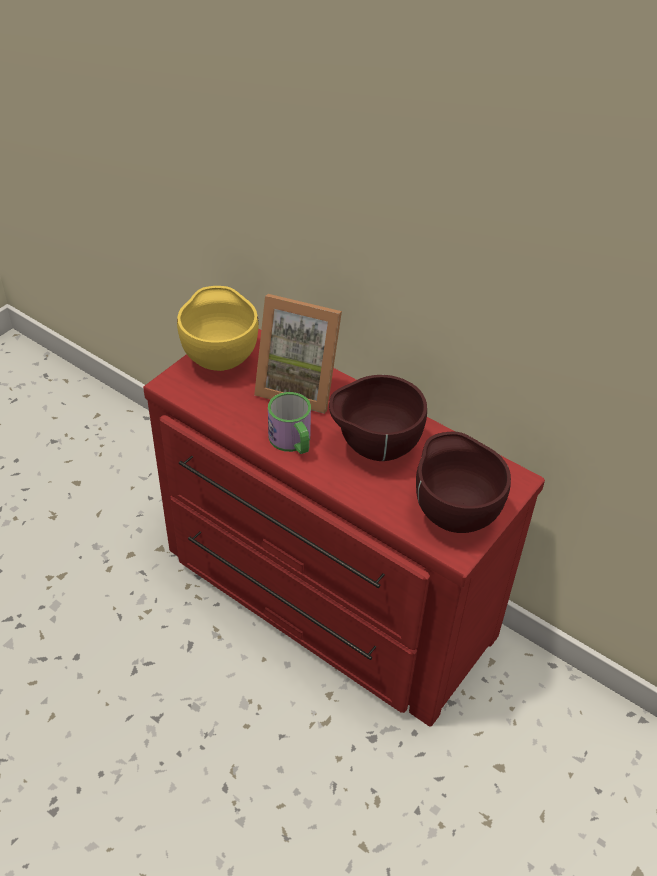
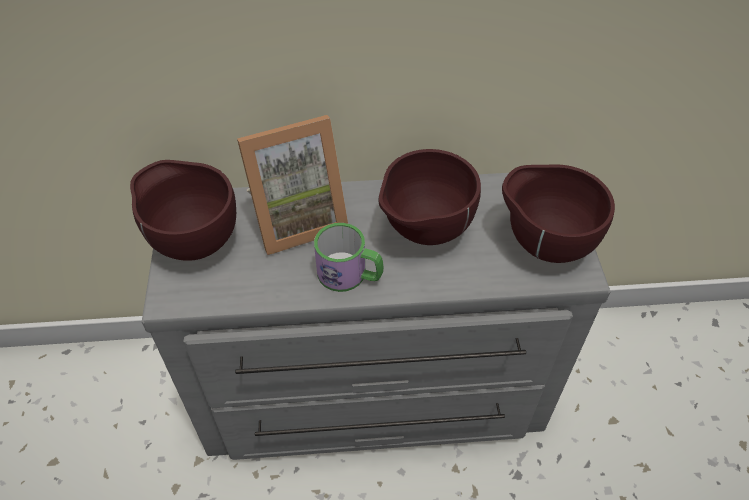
camera: 40 degrees left, 5 degrees up
red dresser [143,328,545,726] -> grey dresser [142,173,611,460]
yellow bowl [177,286,259,371] -> brown bowl [130,160,236,261]

